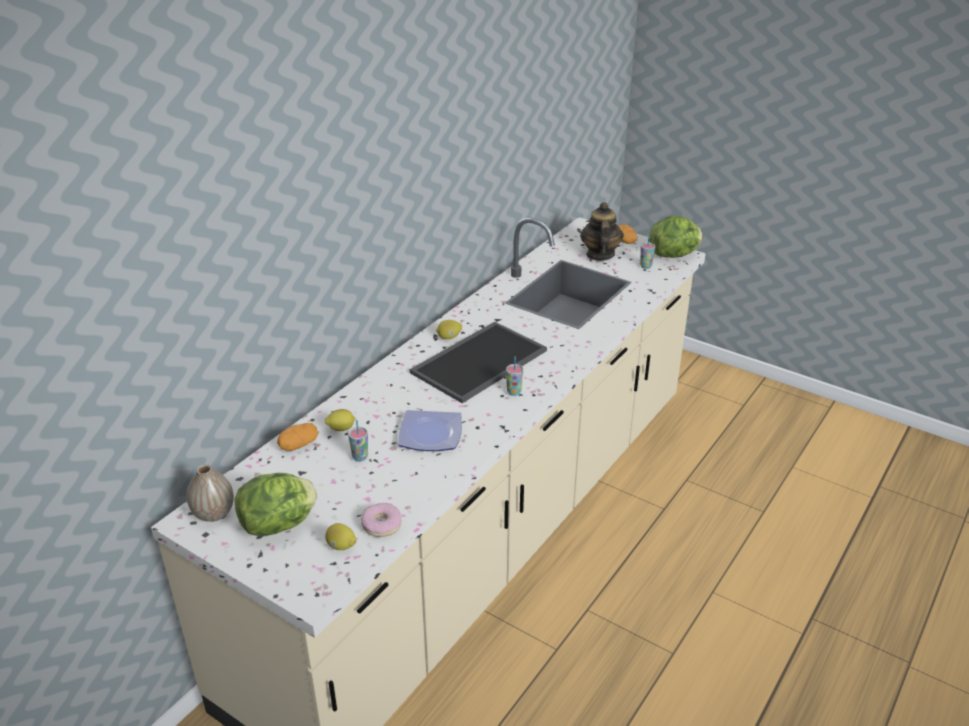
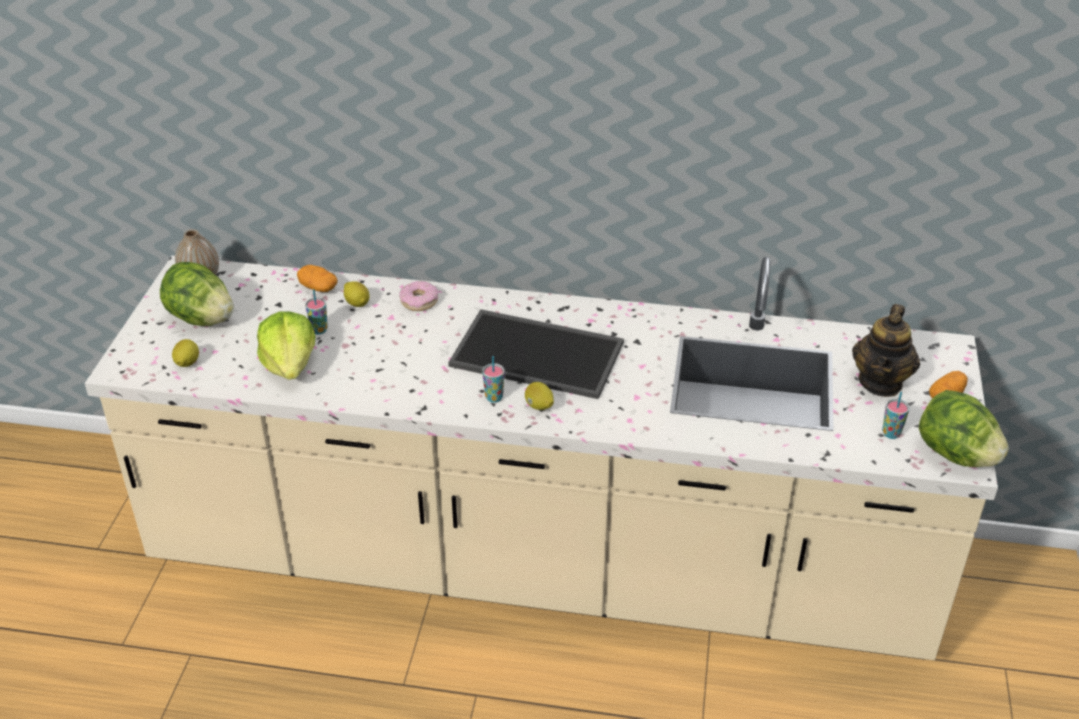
camera: 65 degrees right, 5 degrees up
donut [361,503,401,537] -> donut moved to [399,281,438,311]
plate [398,410,462,451] -> none
lemon [436,320,462,340] -> lemon moved to [525,382,554,410]
teapot [580,202,624,261] -> teapot turned 135 degrees clockwise [852,304,920,397]
none -> lettuce [257,311,315,380]

